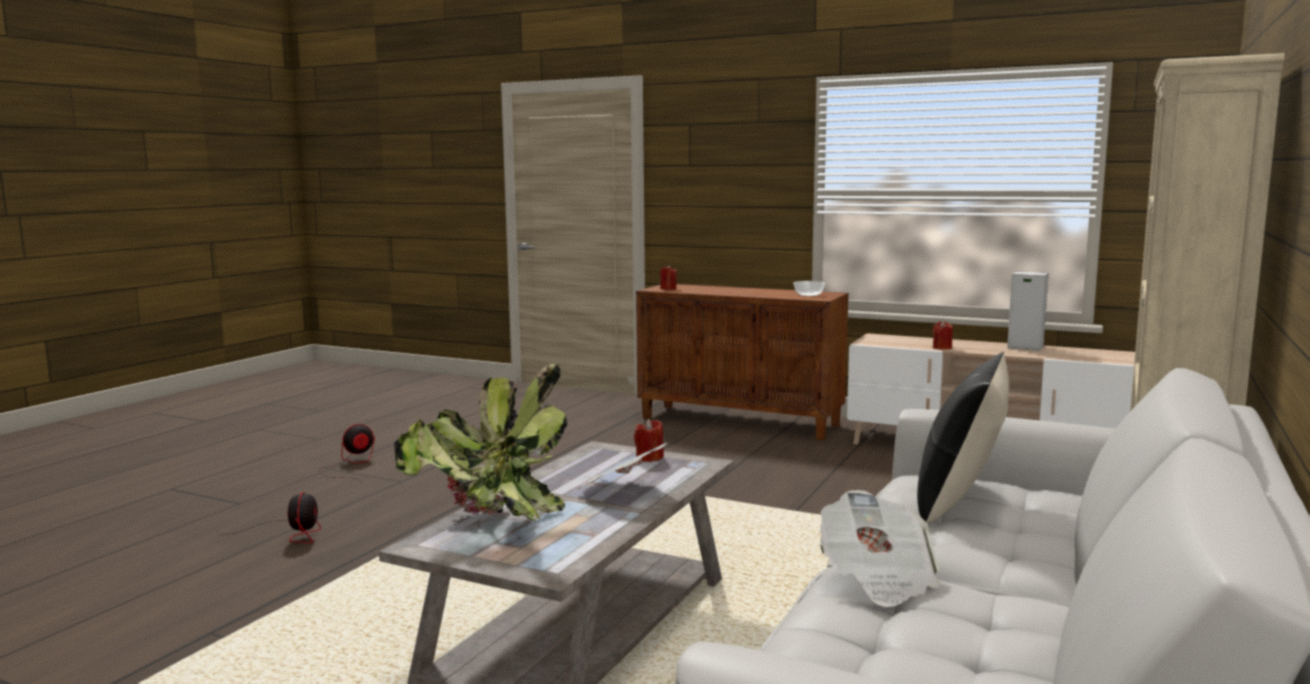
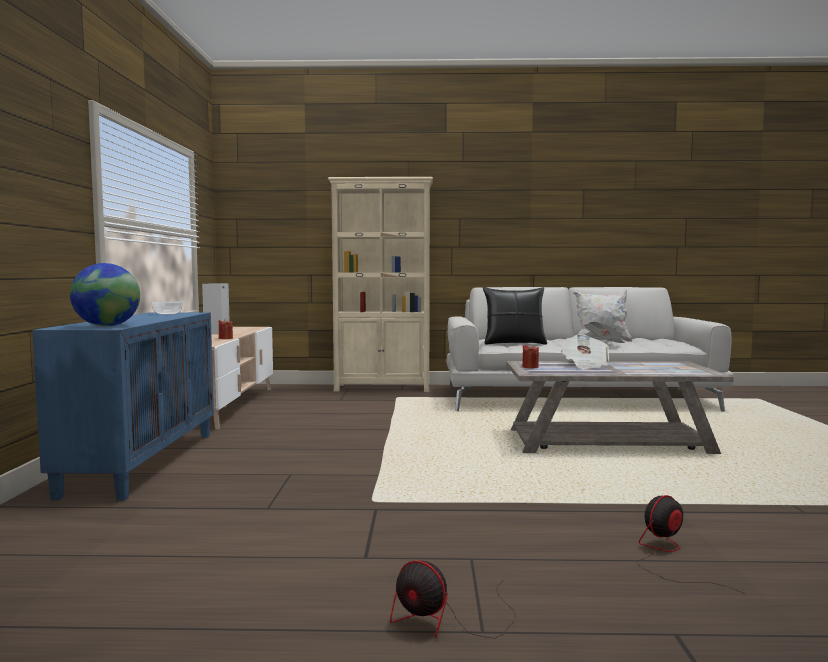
camera: 115 degrees left, 5 degrees down
potted plant [394,364,567,521] -> none
brown cabinet [636,284,848,440] -> blue cabinet [32,312,214,501]
red candle [660,265,677,290] -> globe [70,263,140,327]
none -> white pillow [573,290,633,342]

